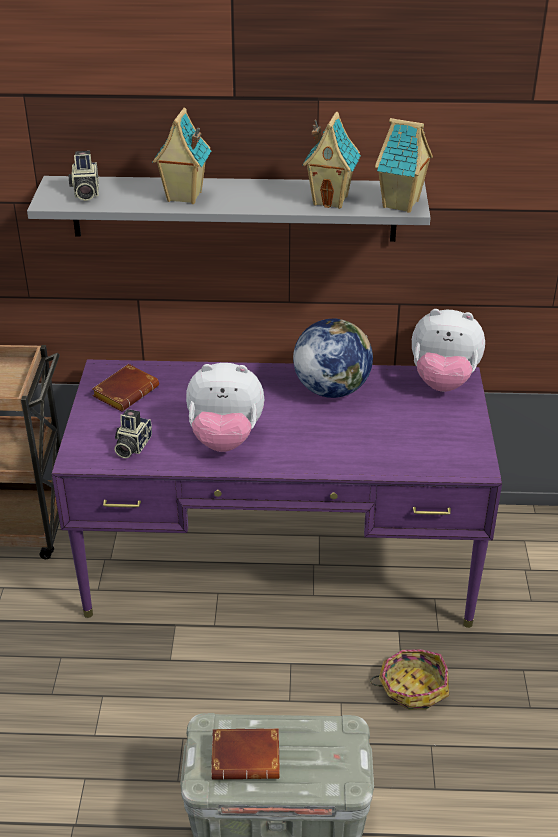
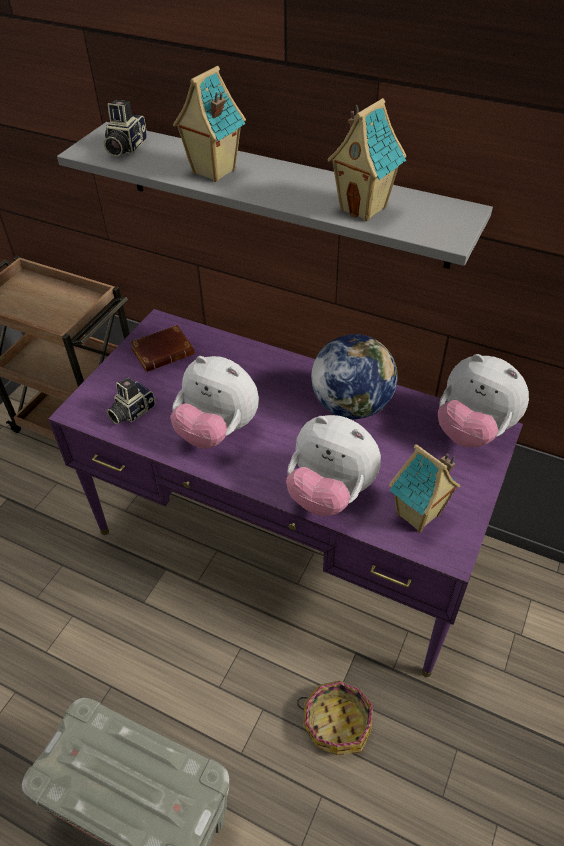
camera: 25 degrees right, 10 degrees up
brown book [211,728,280,780] -> none
toy house [375,118,433,213] -> toy house moved to [389,444,461,533]
none -> plush toy [286,415,381,516]

